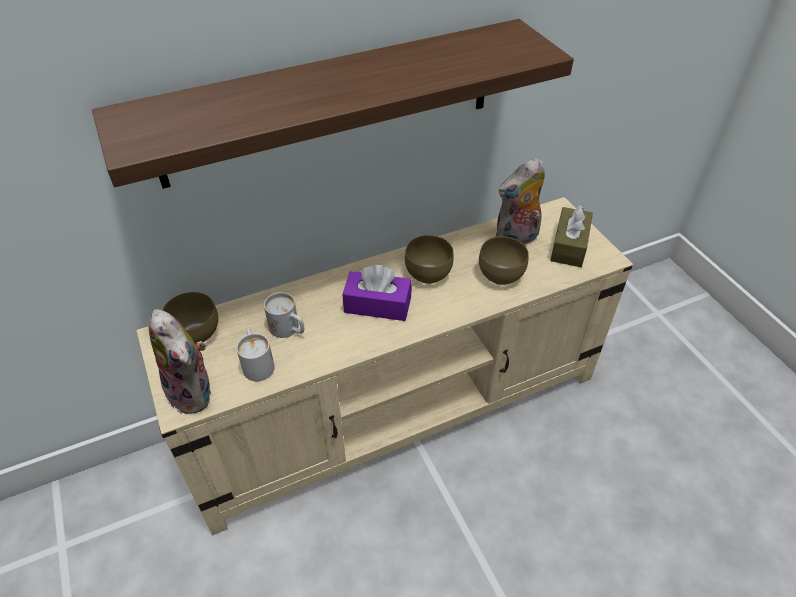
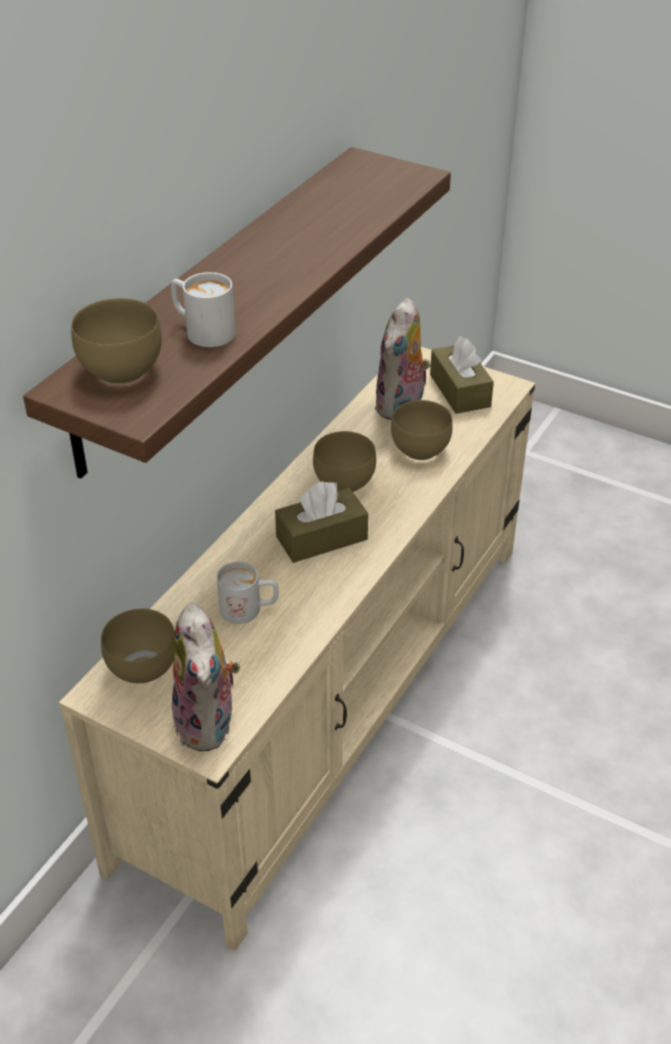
camera: 35 degrees left, 5 degrees down
plush toy [149,309,211,414] -> plush toy turned 60 degrees clockwise [172,602,240,751]
white mug [236,328,275,381] -> white mug moved to [171,272,235,347]
purple tissue box [342,265,412,321] -> brown tissue box [275,481,368,563]
none -> brown bowl [71,298,162,384]

